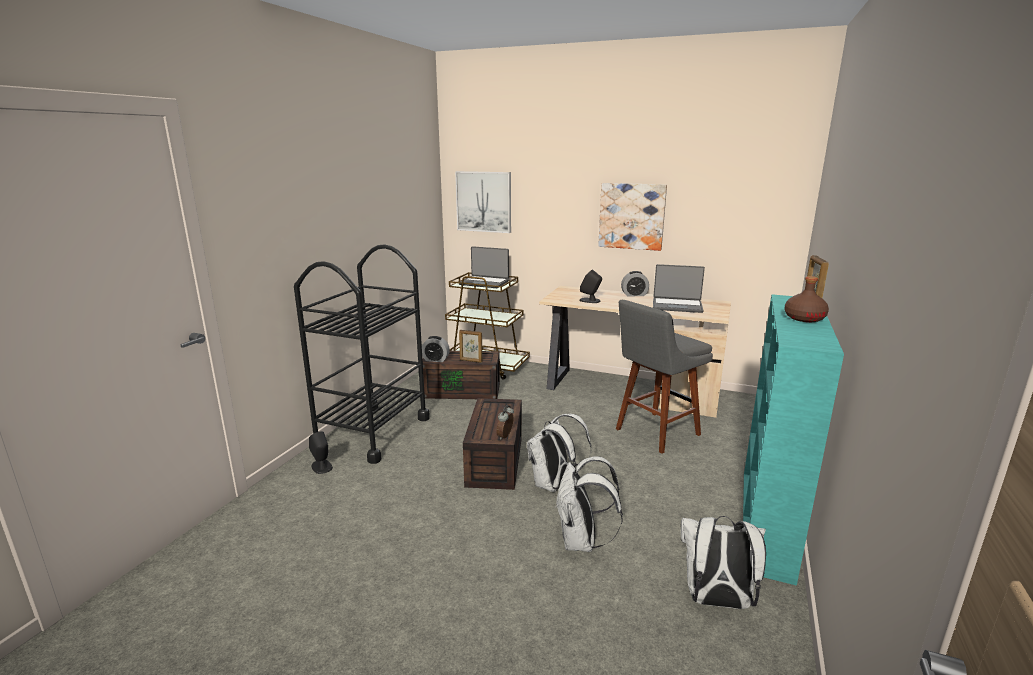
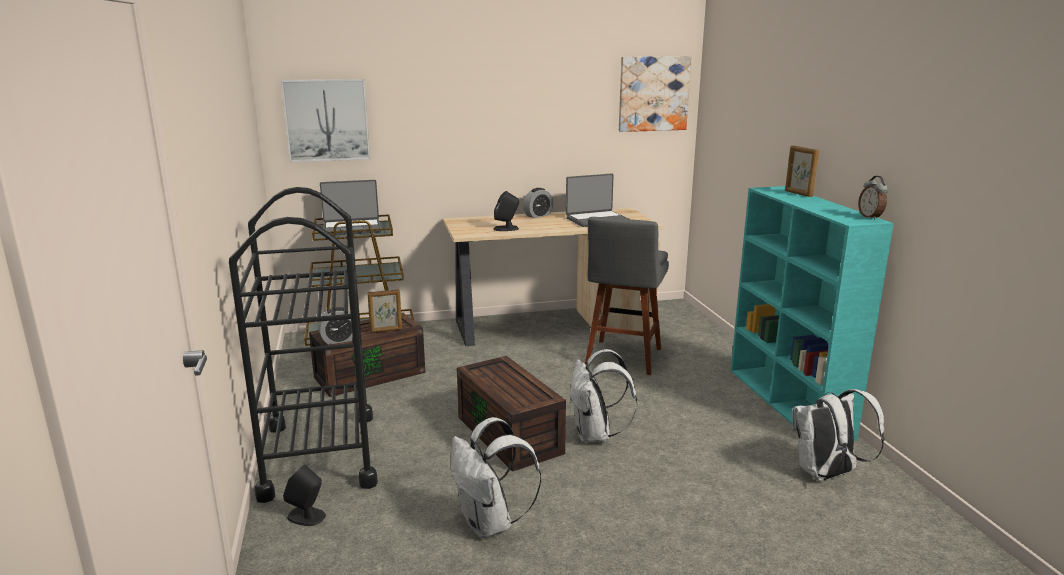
camera: 35 degrees left, 0 degrees up
alarm clock [496,405,514,440] -> alarm clock moved to [858,176,888,220]
white backpack [555,456,623,552] -> white backpack moved to [451,417,541,538]
picture [598,183,667,251] -> picture moved to [619,56,691,132]
brown bottle [784,276,829,322] -> none

